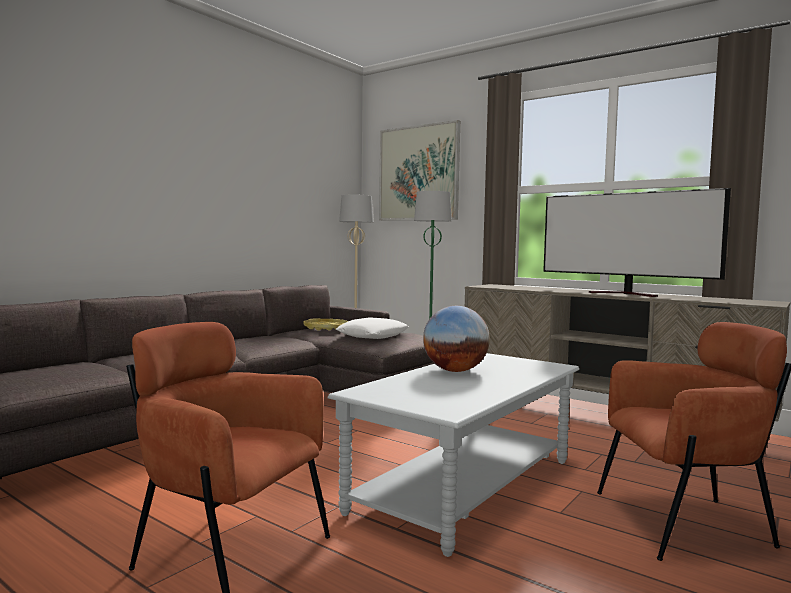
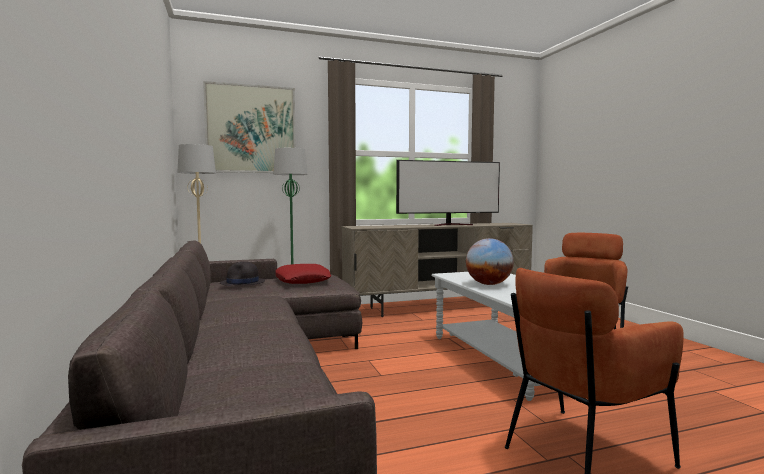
camera: 55 degrees left, 0 degrees up
yellow tray [304,318,348,331] -> black hat [220,261,265,286]
white pillow [336,317,409,339] -> red pillow [275,264,331,284]

